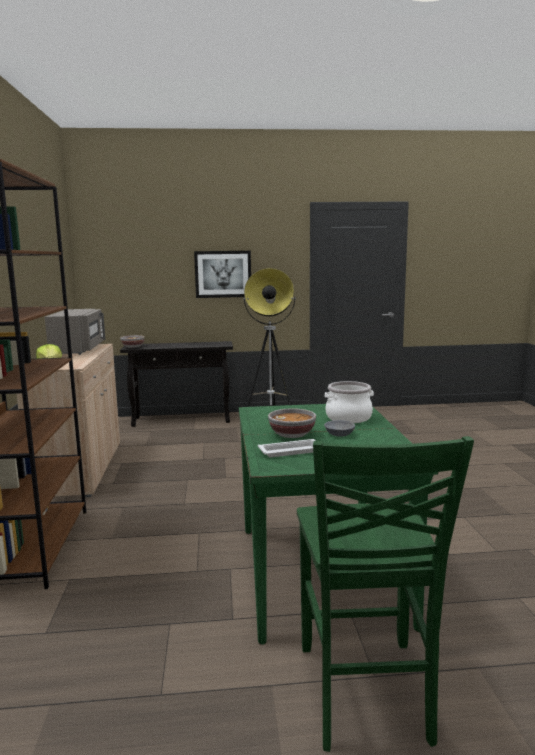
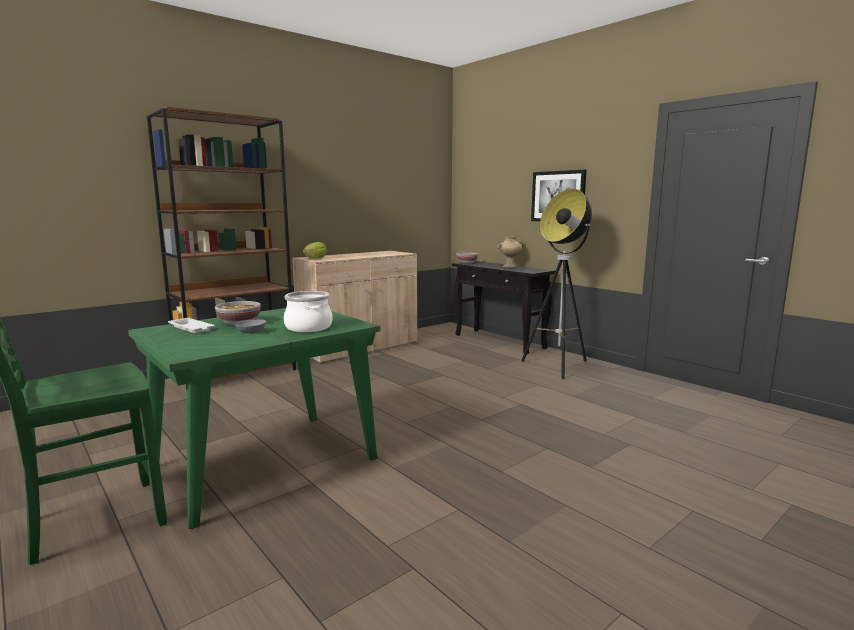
camera: 55 degrees right, 0 degrees up
grey microwave [45,309,105,355] -> none
none -> beige vase [497,236,524,267]

